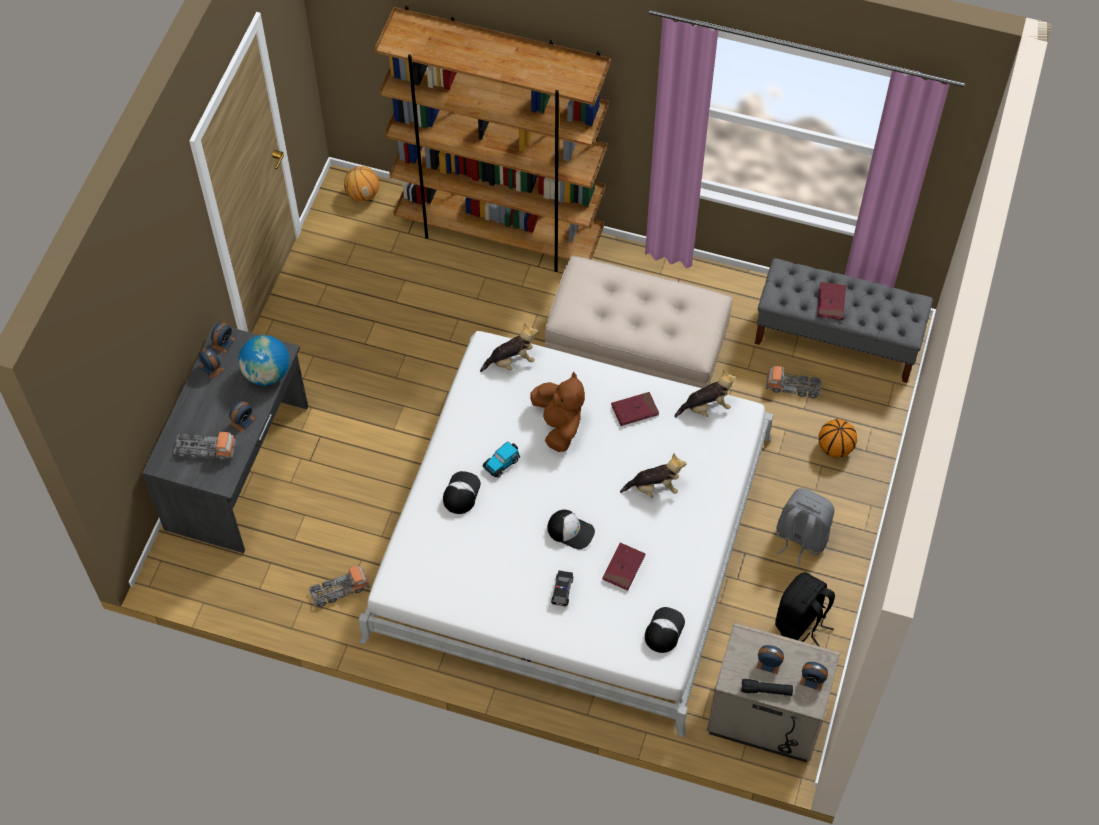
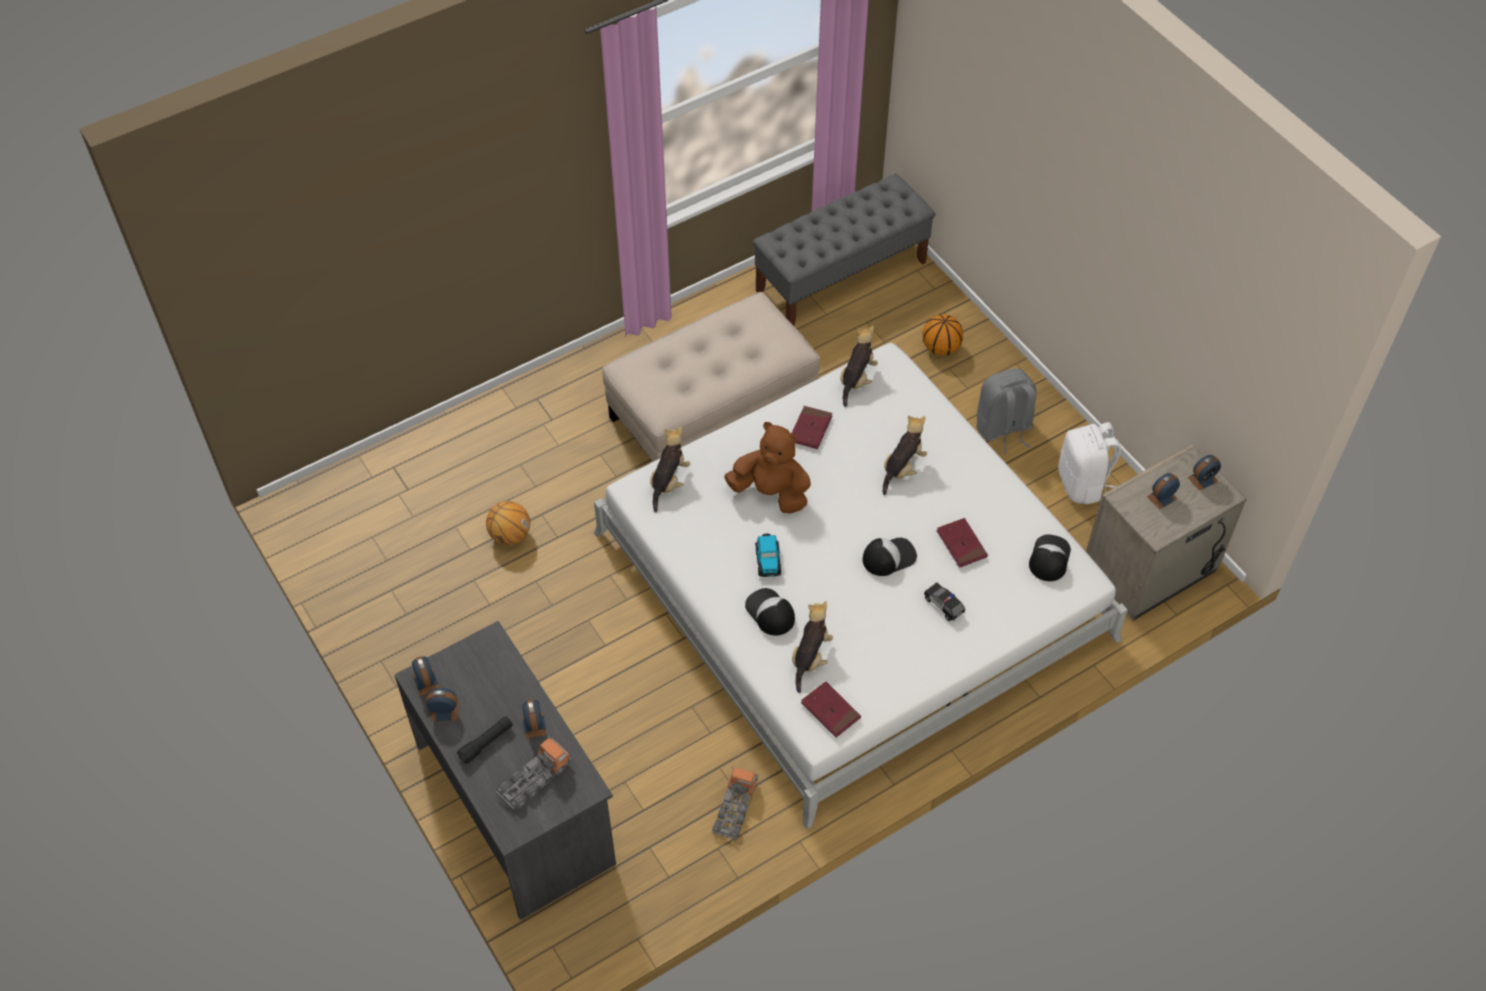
camera: 50 degrees left, 5 degrees down
globe [238,335,290,386] -> none
basketball [344,166,379,202] -> basketball moved to [486,501,530,545]
brown bookcase [375,6,611,272] -> none
cap [645,607,685,653] -> cap turned 45 degrees clockwise [1029,535,1071,581]
black flashlight [741,679,793,696] -> black flashlight moved to [457,716,513,763]
toy truck [766,366,822,398] -> none
black backpack [775,572,835,646] -> white backpack [1058,422,1121,504]
red book [817,282,846,320] -> red book moved to [801,681,861,737]
none -> plush toy [792,601,833,693]

